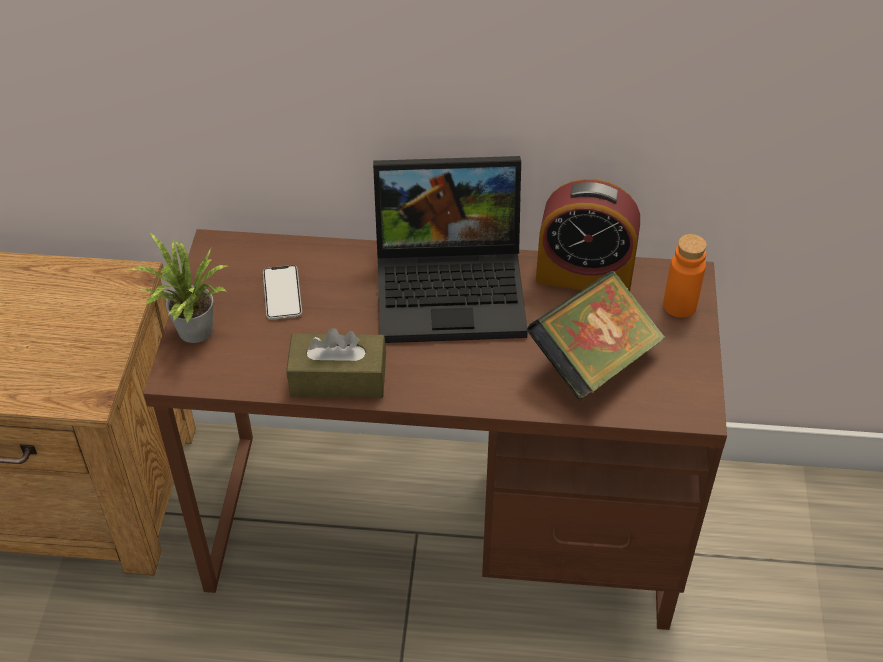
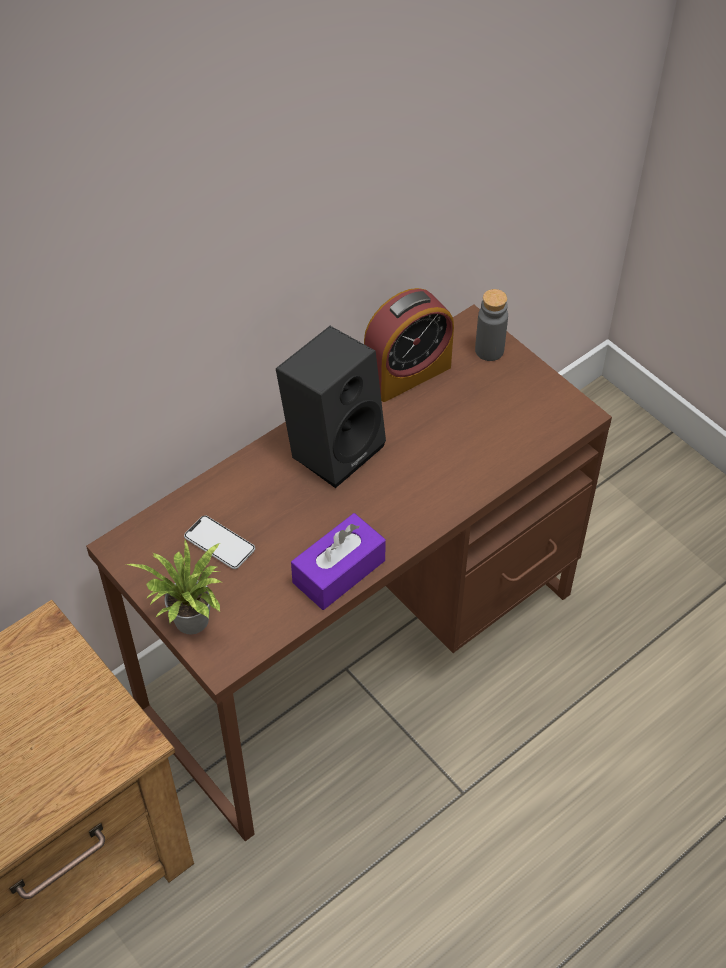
camera: 45 degrees left, 5 degrees up
brown tissue box [286,328,386,398] -> purple tissue box [291,513,386,610]
laptop [373,156,528,343] -> black speaker [276,326,386,488]
book [526,271,665,401] -> none
orange bottle [663,234,707,318] -> grey bottle [475,289,508,361]

